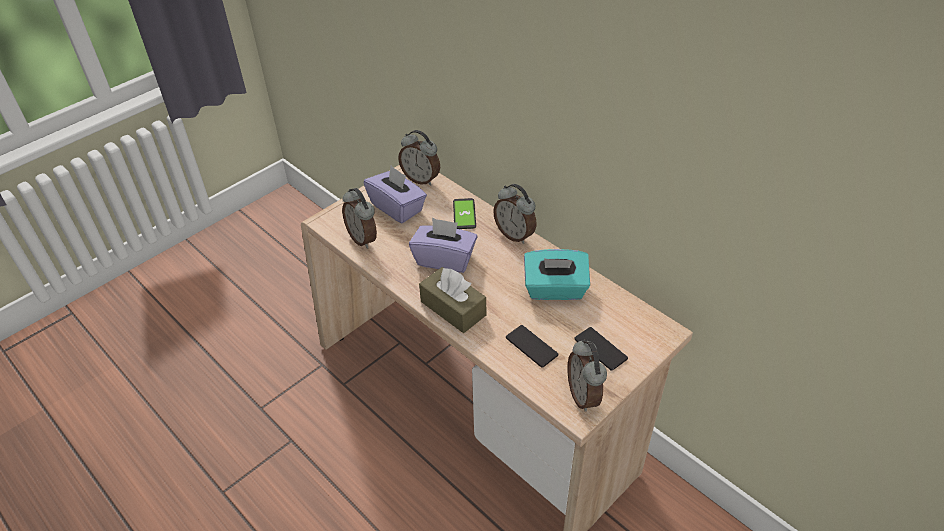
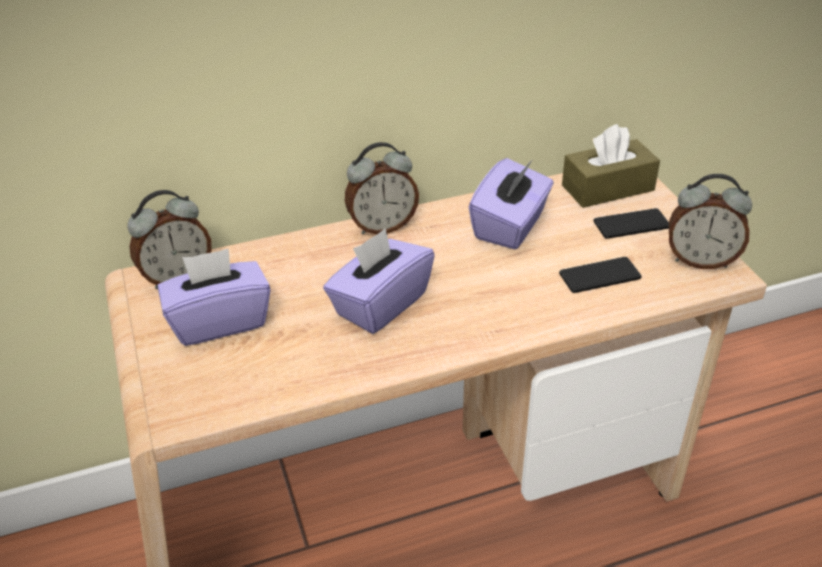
camera: 65 degrees left, 5 degrees down
alarm clock [342,188,377,249] -> none
brown tissue box [419,267,486,333] -> brown tissue box moved to [562,124,660,208]
phone [453,198,476,229] -> none
turquoise tissue box [524,249,590,300] -> purple tissue box [469,158,554,249]

